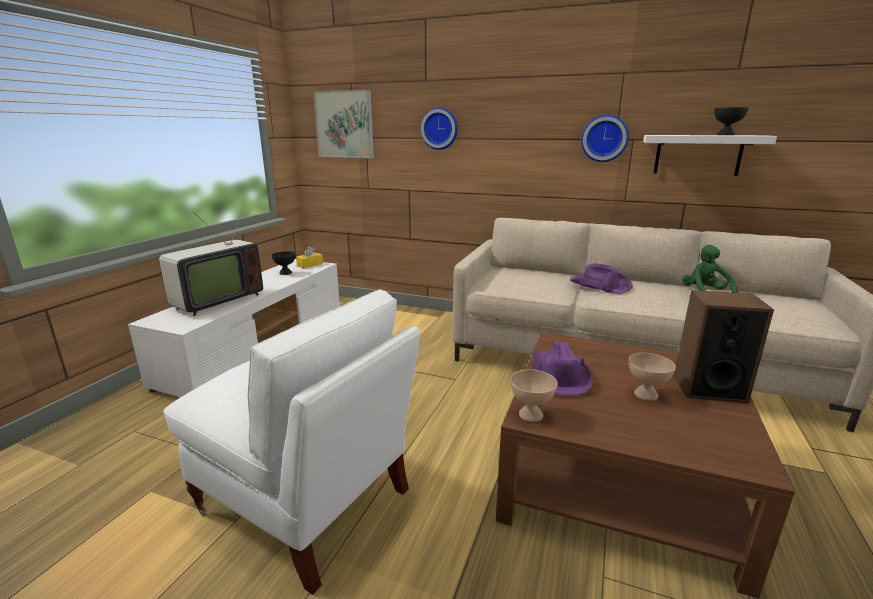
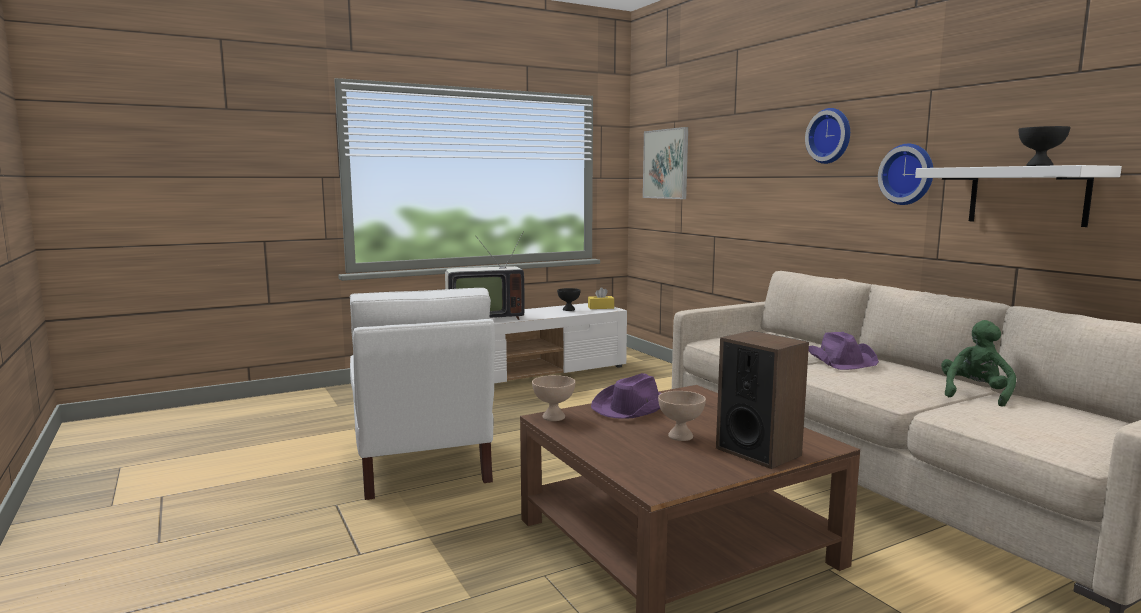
camera: 40 degrees right, 10 degrees down
wall clock [421,107,458,150] -> wall clock moved to [805,108,850,164]

